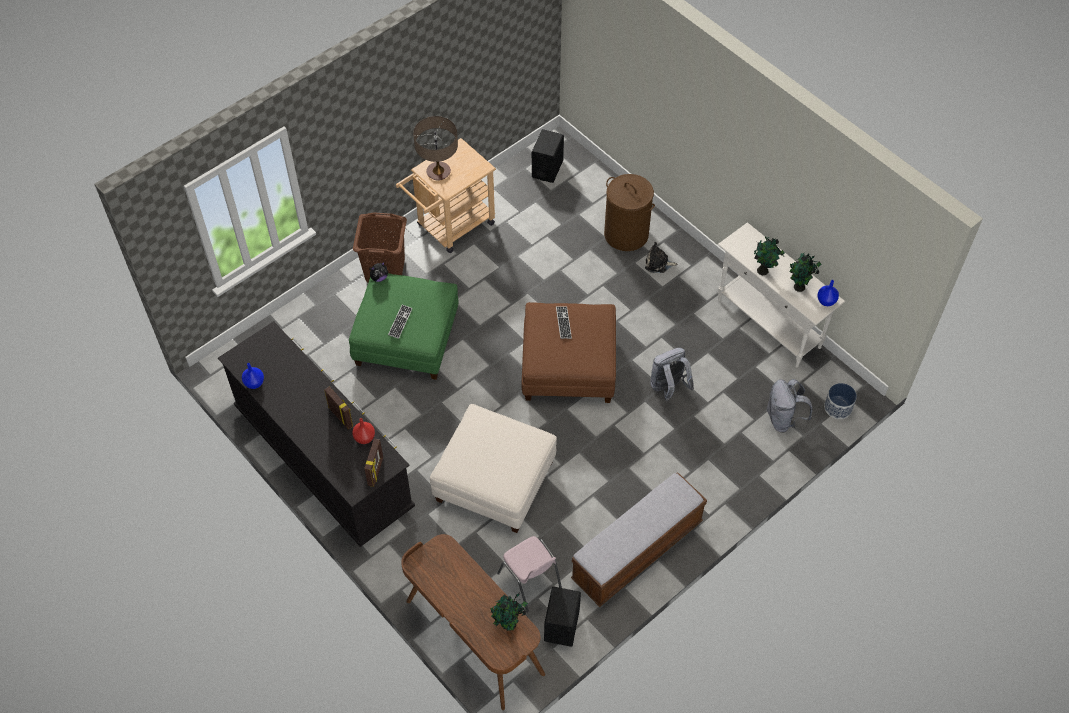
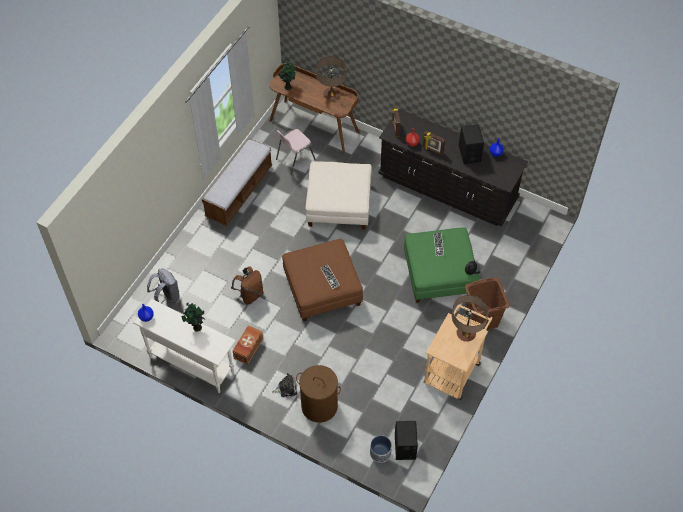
camera: 160 degrees right, 0 degrees up
pink chair [497,536,562,612] -> pink chair turned 75 degrees counterclockwise [276,129,316,175]
black speaker [544,587,581,647] -> black speaker moved to [459,124,484,164]
grey backpack [650,348,694,401] -> brown backpack [231,267,264,305]
potted plant [789,253,822,292] -> none
planter [824,383,857,419] -> planter moved to [370,435,392,463]
none -> brown storage box [233,325,263,365]
none -> table lamp [316,56,347,100]

